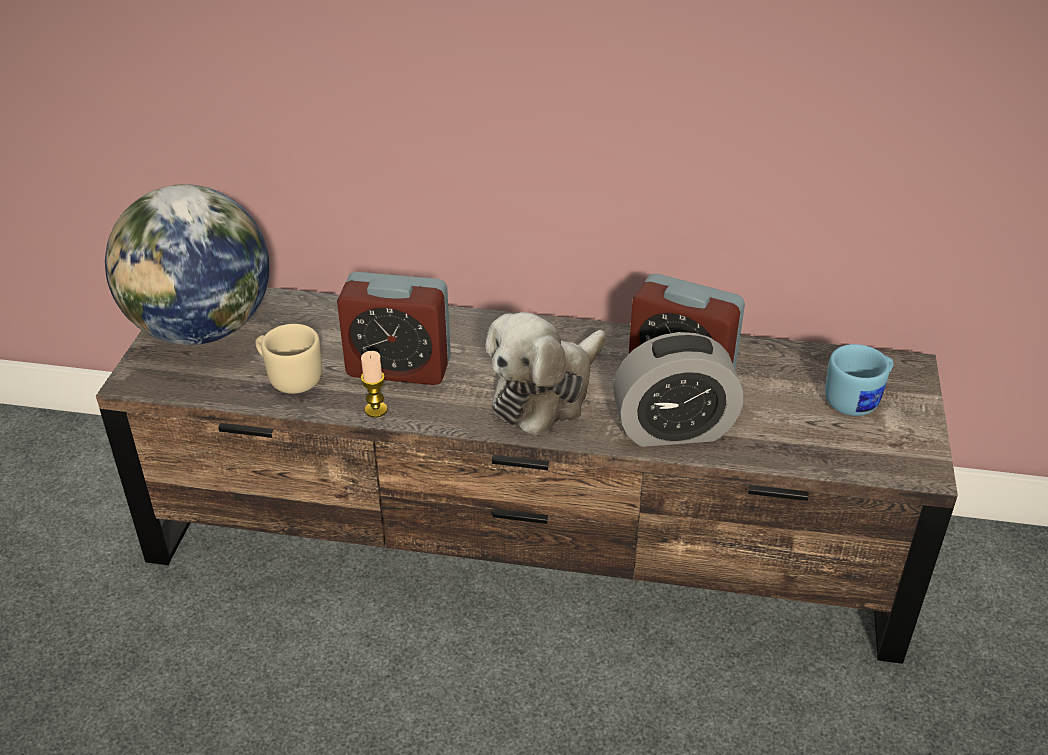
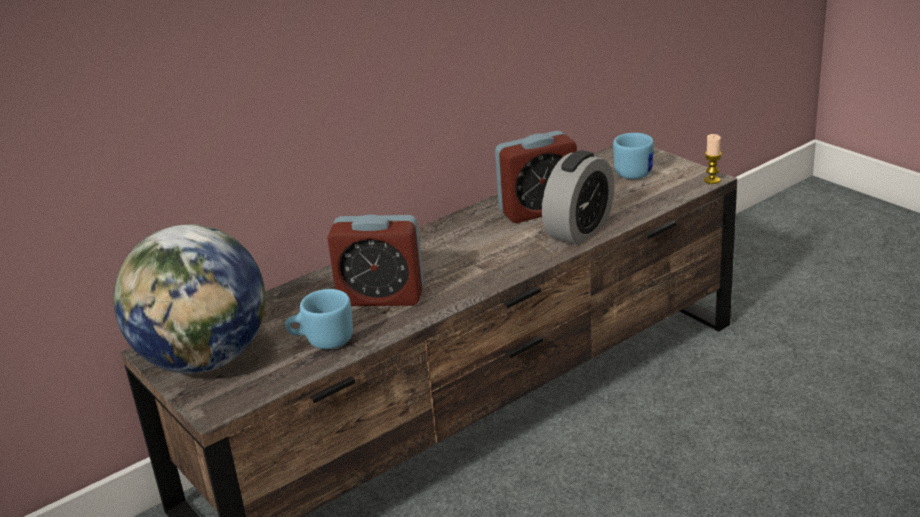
camera: 45 degrees left, 10 degrees down
beige mug [255,324,322,394] -> blue mug [285,289,353,349]
alarm clock [337,272,451,385] -> alarm clock turned 45 degrees clockwise [327,214,424,306]
candle [361,351,388,418] -> candle moved to [704,134,722,184]
plush toy [485,312,606,435] -> none

